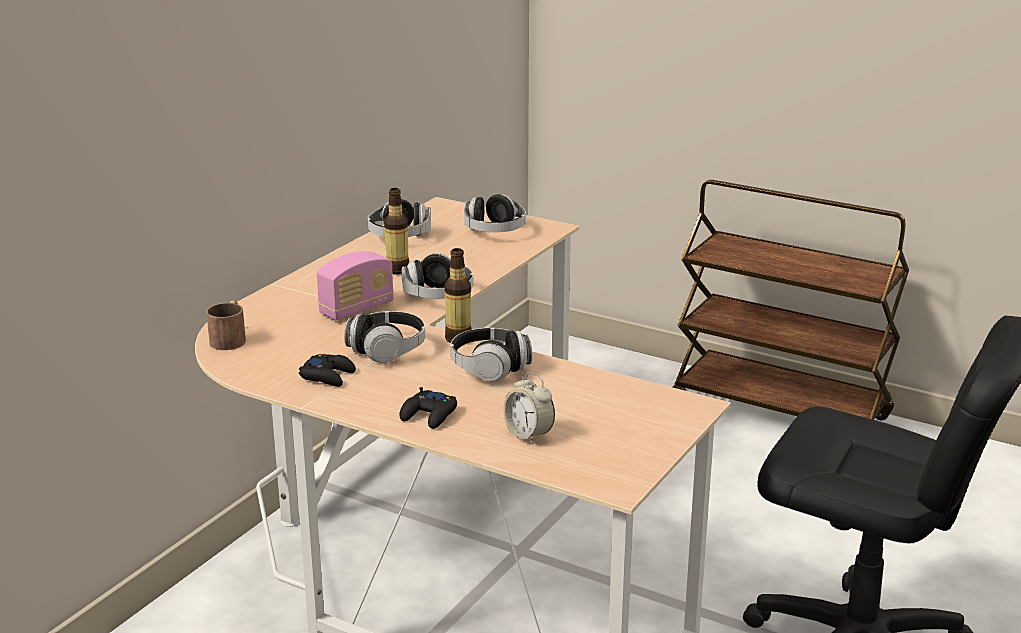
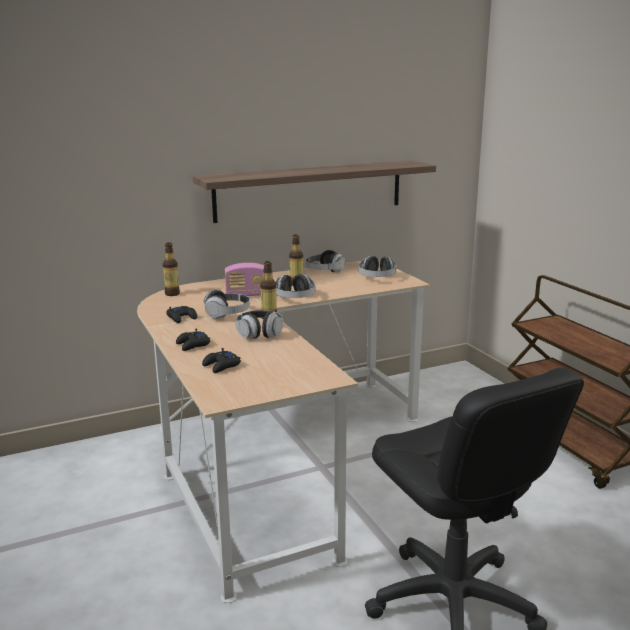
camera: 35 degrees right, 5 degrees down
brown mug [206,301,246,350] -> bottle [163,242,180,296]
alarm clock [503,372,555,444] -> black game controller [202,348,241,373]
none -> shelf [193,161,436,223]

